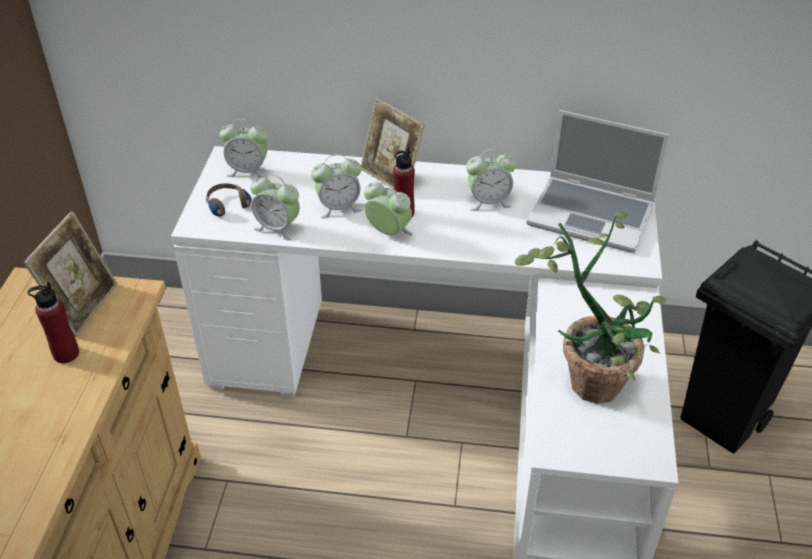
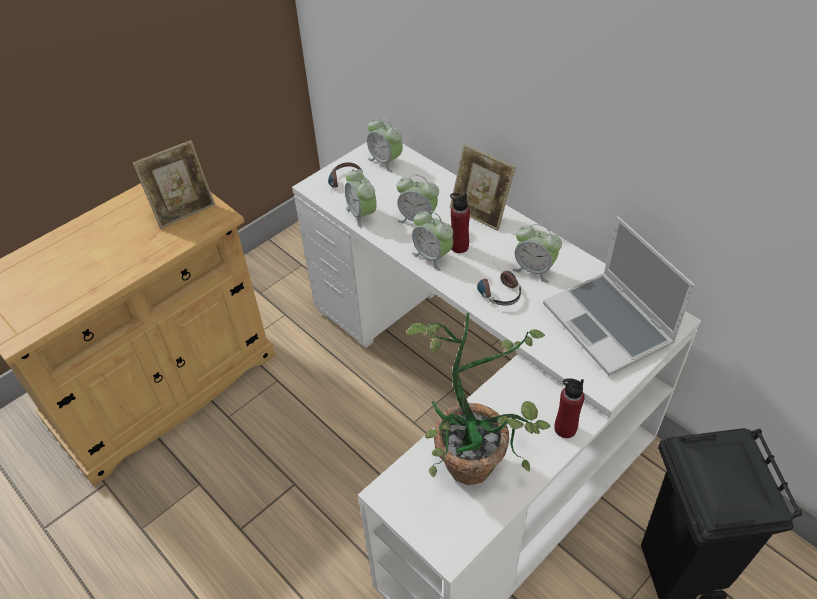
camera: 40 degrees right, 5 degrees up
red bottle [27,282,79,363] -> red bottle moved to [554,378,585,438]
picture frame [361,98,425,189] -> picture frame turned 45 degrees counterclockwise [450,144,516,231]
alarm clock [364,182,413,236] -> alarm clock turned 150 degrees clockwise [412,211,453,271]
none -> headphones [477,265,521,306]

